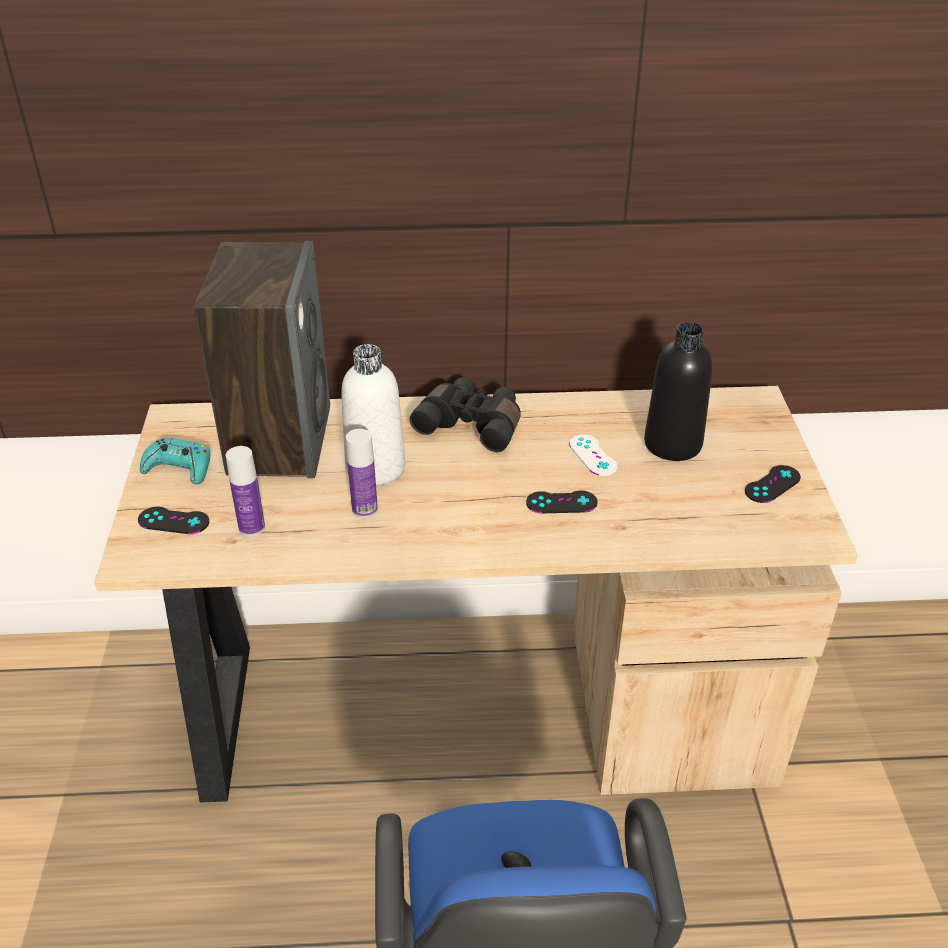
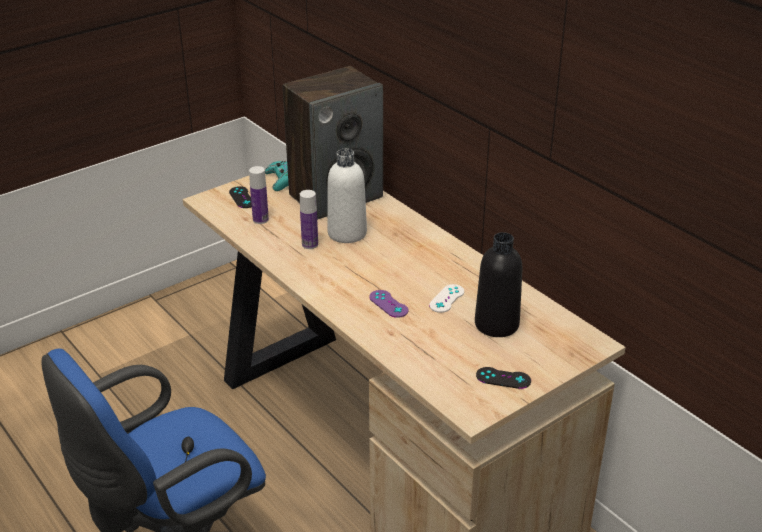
camera: 55 degrees right, 5 degrees down
black binoculars [410,378,521,452] -> none
black game controller [526,491,597,513] -> purple game controller [369,290,408,318]

